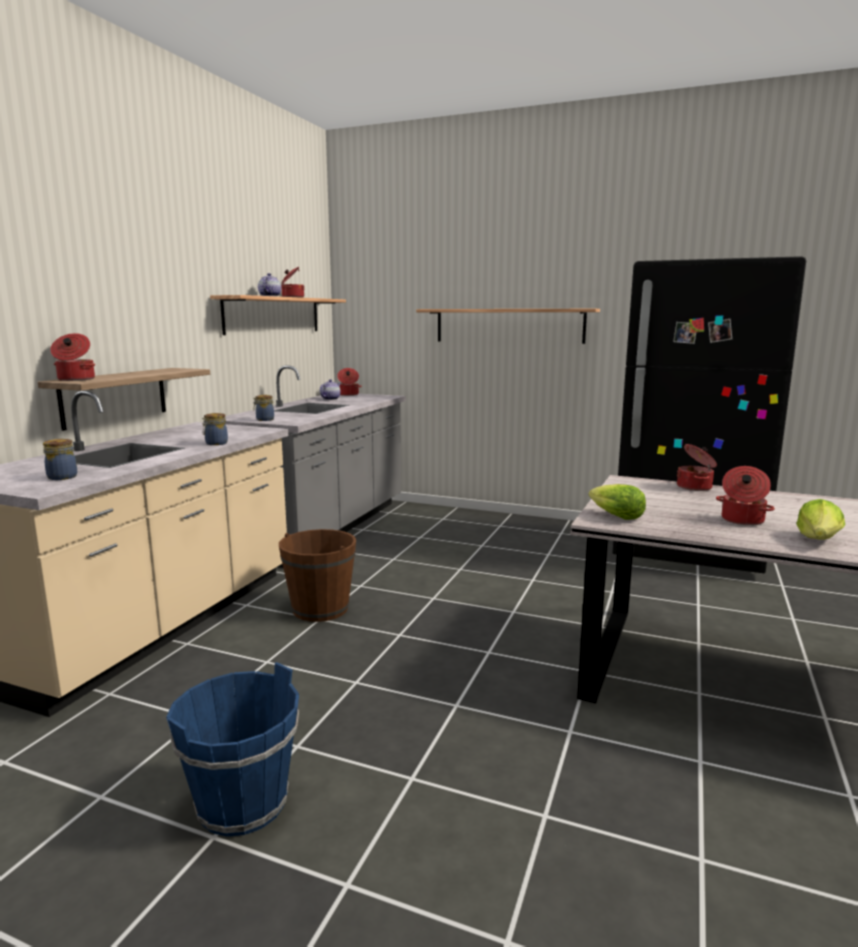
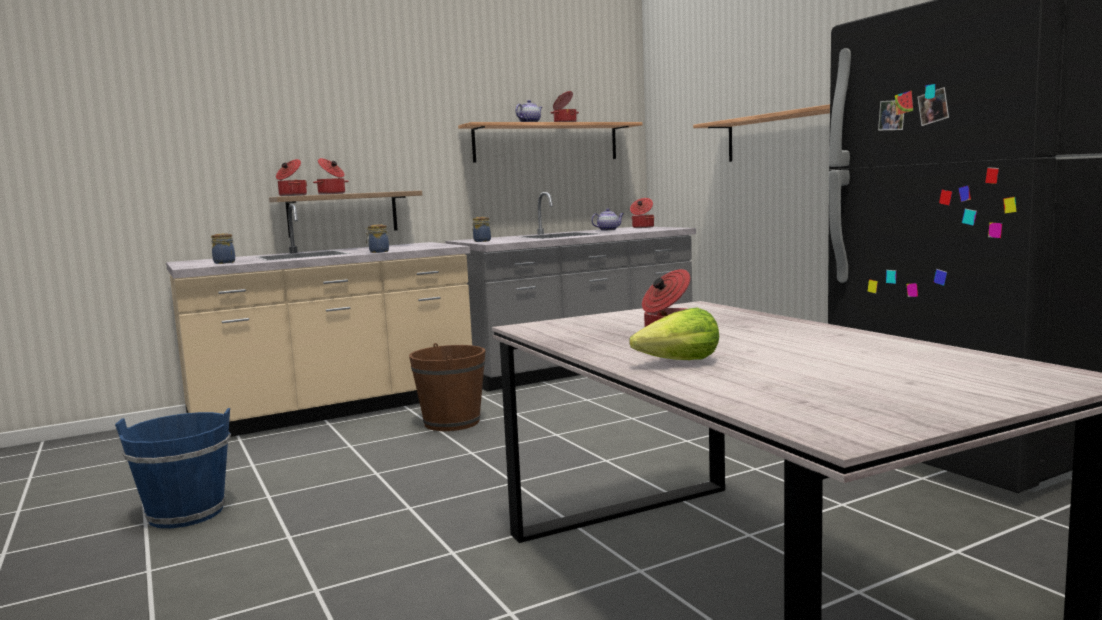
camera: 40 degrees right, 5 degrees down
lettuce [589,484,646,520] -> none
cooking pot [677,444,717,491] -> cooking pot moved to [313,158,349,195]

